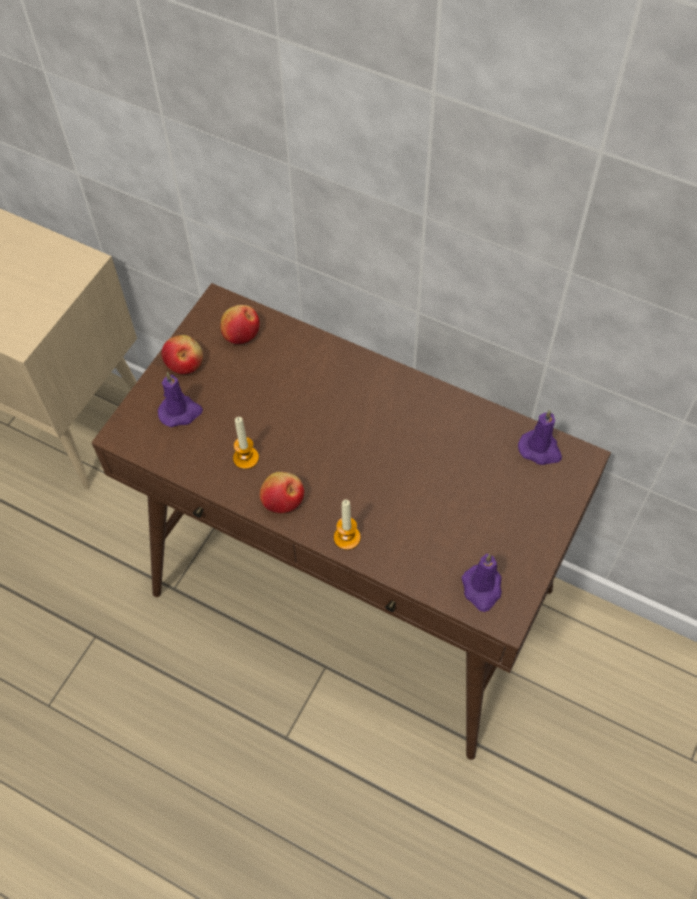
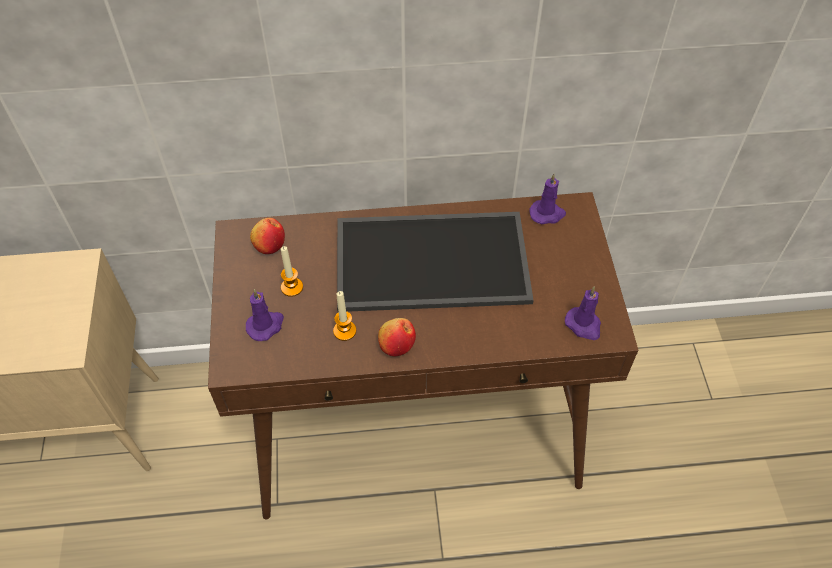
camera: 35 degrees left, 5 degrees down
apple [162,335,203,374] -> none
candle [334,500,361,550] -> candle moved to [281,246,303,297]
none -> tray [337,212,534,312]

